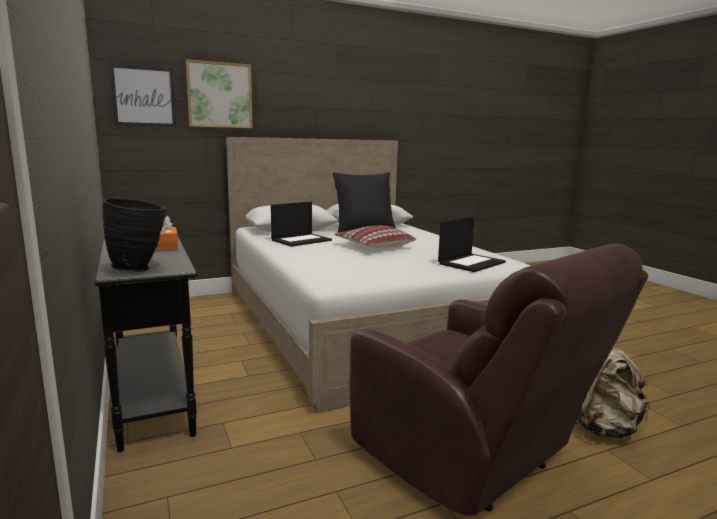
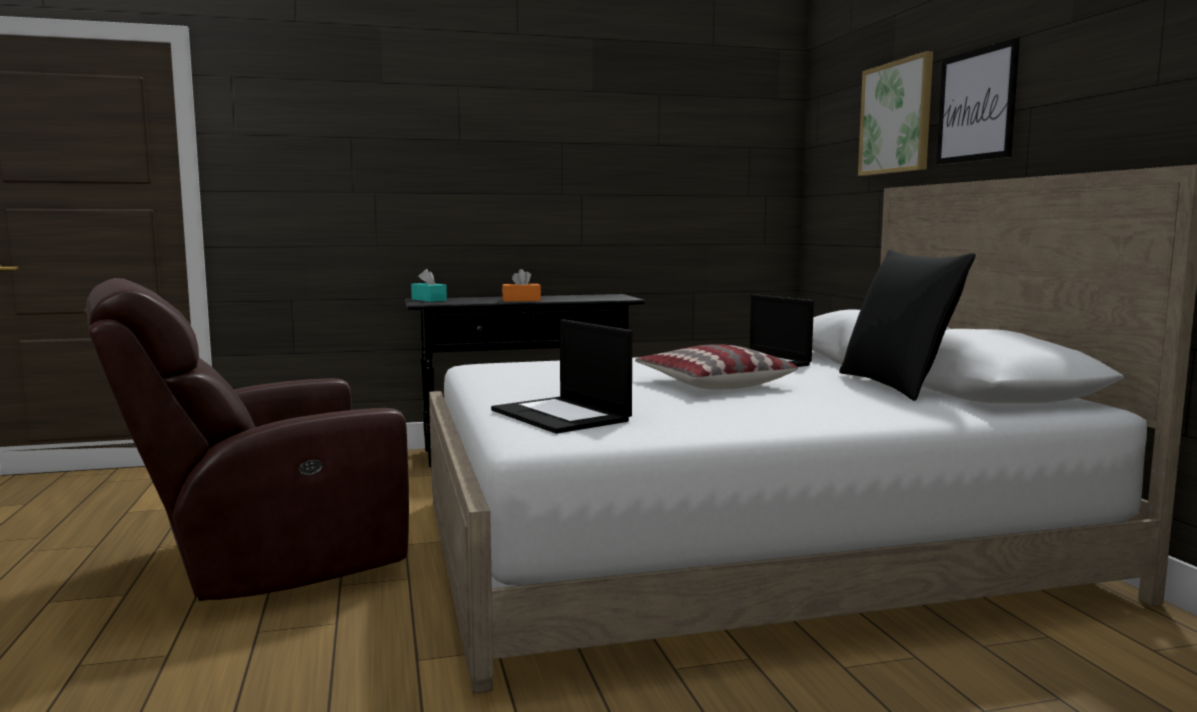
camera: 100 degrees right, 5 degrees down
black vase [102,198,166,272] -> turquoise tissue box [411,269,447,302]
picture [110,64,176,127] -> picture moved to [936,38,1020,165]
beige backpack [577,349,650,438] -> none

